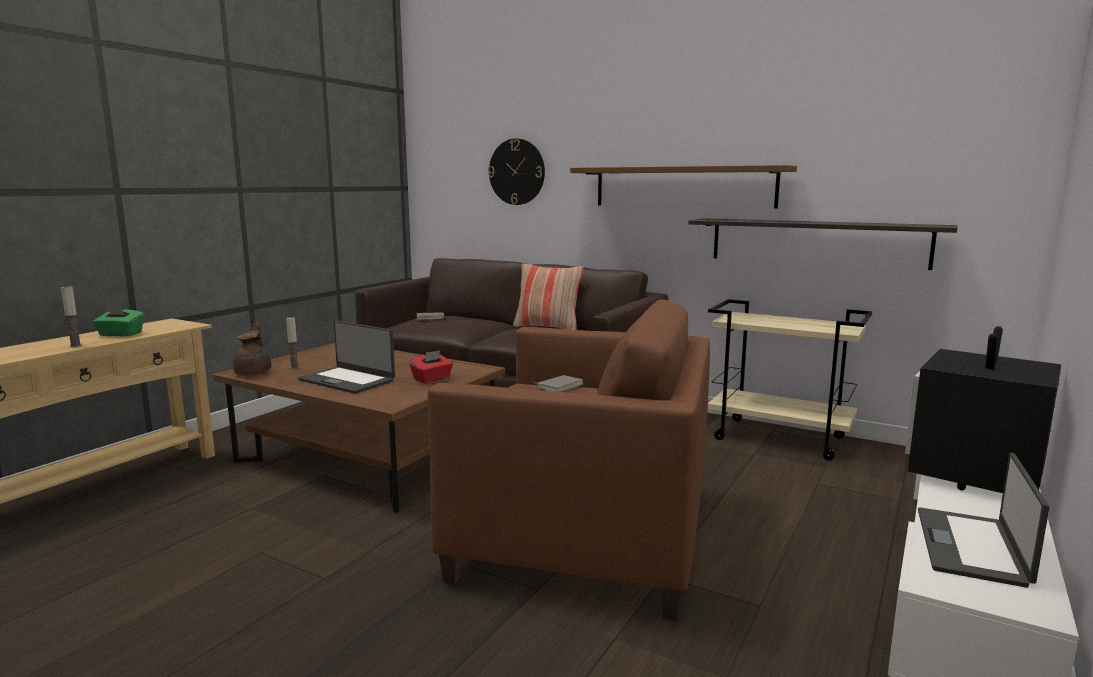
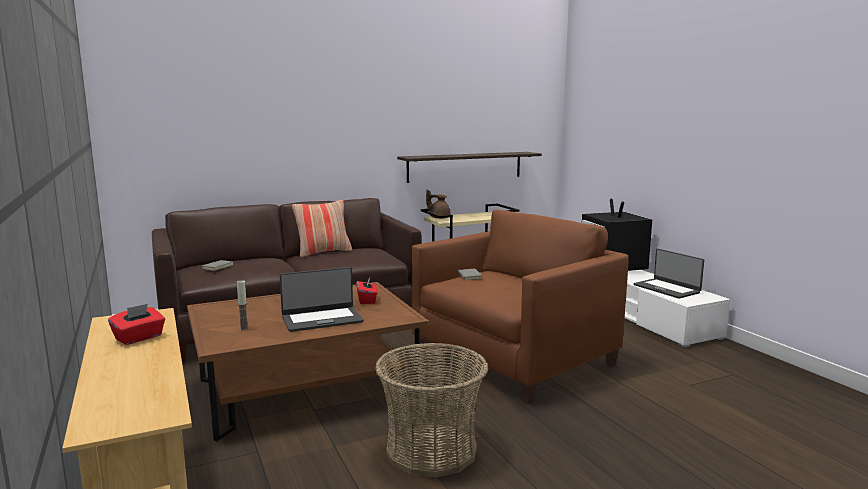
camera: 55 degrees left, 0 degrees up
candle [61,285,82,347] -> none
green tissue box [93,305,144,337] -> red tissue box [108,304,165,345]
brown teapot [233,321,271,376] -> brown teapot moved to [426,190,451,219]
wall clock [488,138,545,205] -> none
brown shelf [570,165,797,209] -> none
none -> basket [375,343,488,477]

